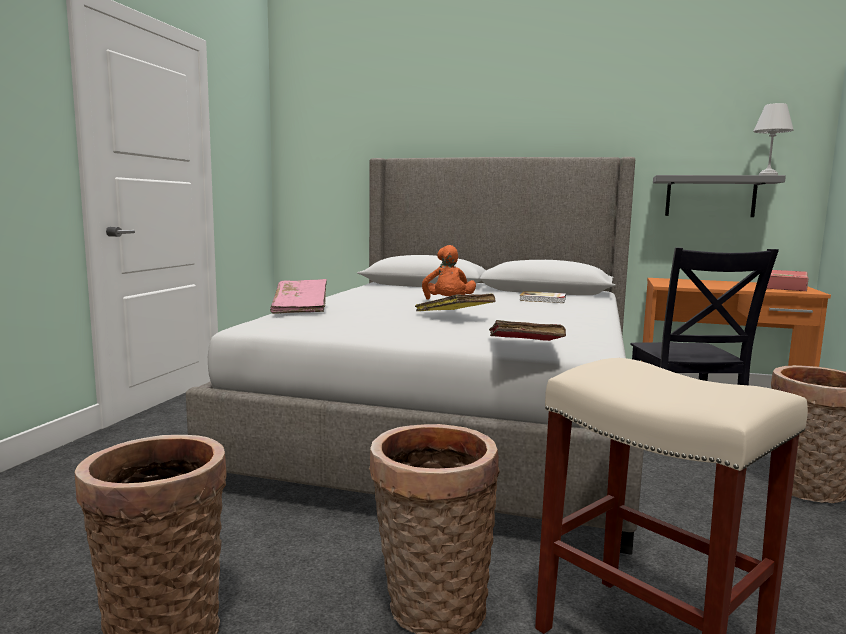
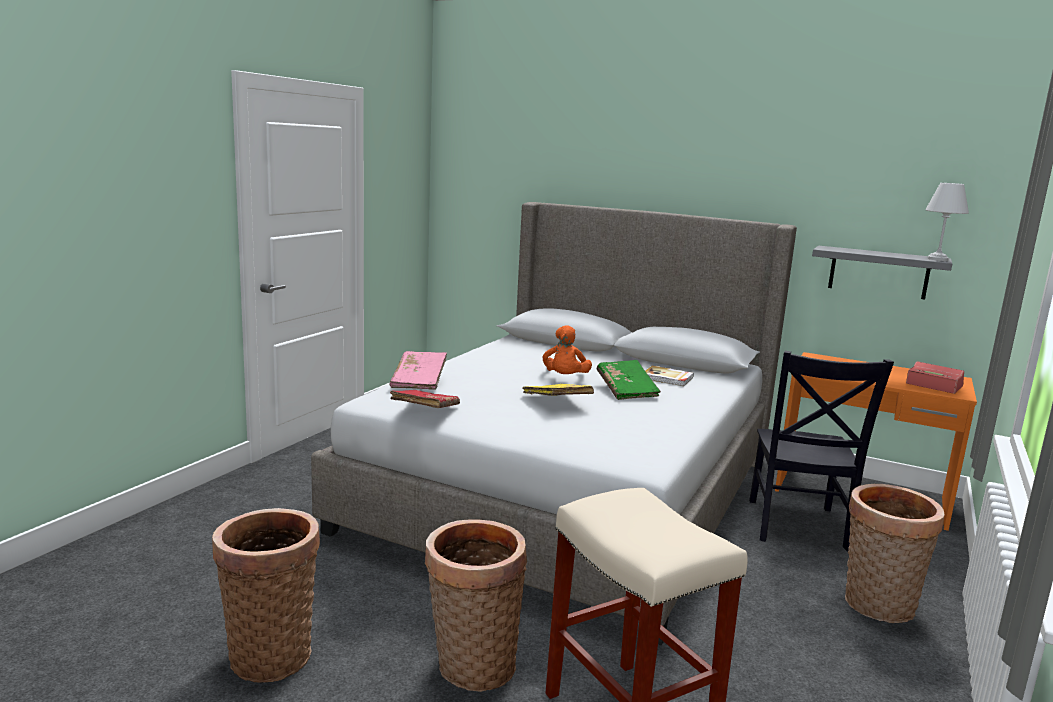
camera: 10 degrees right, 5 degrees up
red book [489,320,566,341] -> red book moved to [390,390,460,408]
none -> green book [596,360,661,400]

